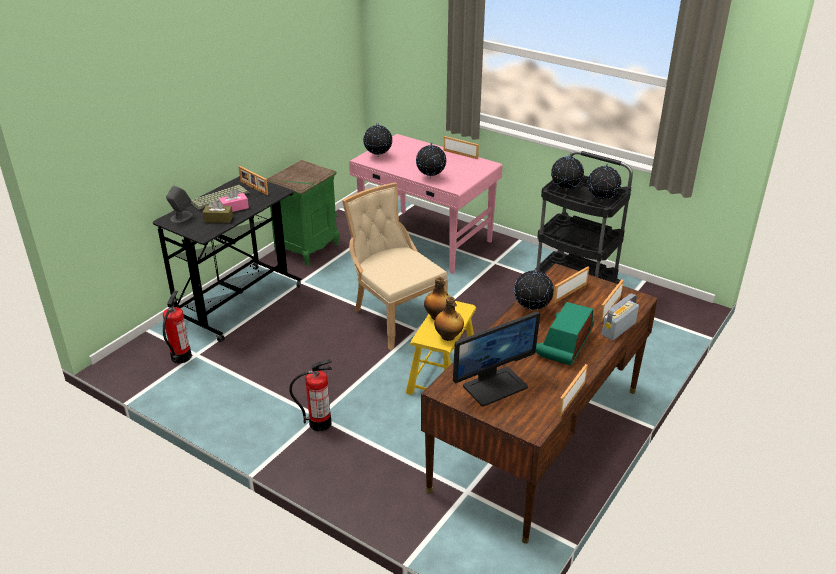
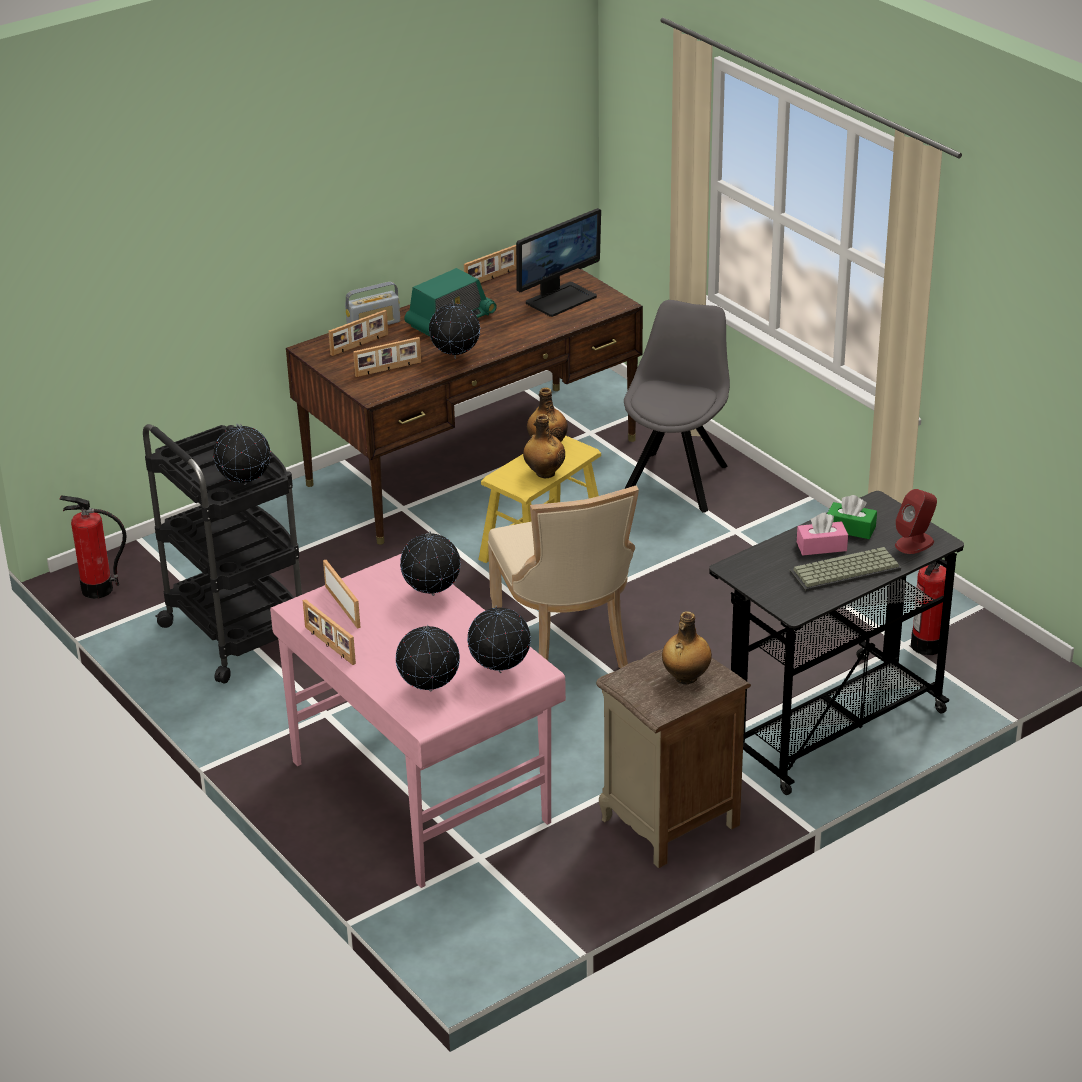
camera: 160 degrees left, 0 degrees up
grey speaker [166,185,193,223] -> red speaker [895,489,937,554]
brown tissue box [202,200,233,223] -> green tissue box [827,495,877,539]
picture frame [238,166,268,195] -> picture frame moved to [323,560,361,629]
green nightstand [267,160,340,266] -> beige nightstand [596,649,751,868]
fire extinguisher [289,359,332,431] -> fire extinguisher moved to [59,496,127,599]
monitor [453,311,540,406] -> monitor turned 150 degrees clockwise [516,208,601,317]
globe [588,163,621,202] -> globe moved to [396,625,460,692]
none -> grey chair [624,300,730,512]
none -> bottle [662,611,712,684]

